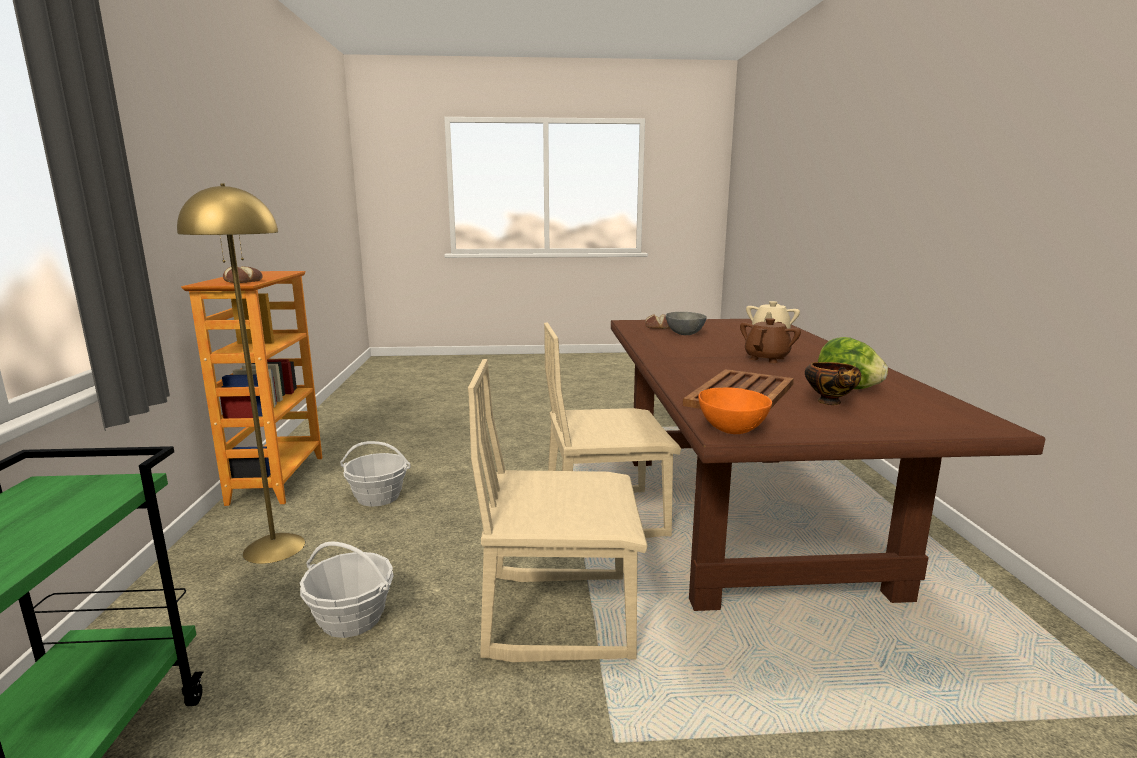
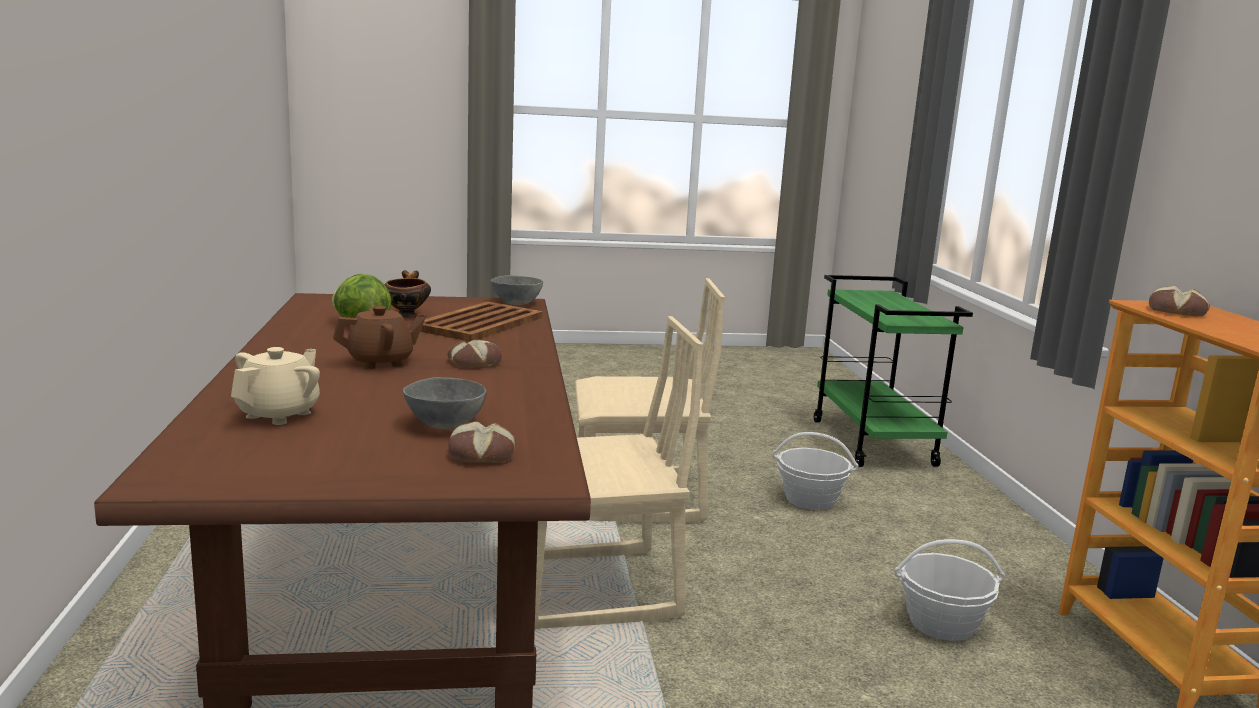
camera: 175 degrees right, 0 degrees up
yellow floor lamp [177,183,305,564] -> none
orange bowl [698,388,772,434] -> grey bowl [491,275,543,305]
brown teapot [740,318,801,363] -> brown teapot turned 150 degrees counterclockwise [333,306,426,369]
none -> bread [447,340,502,368]

